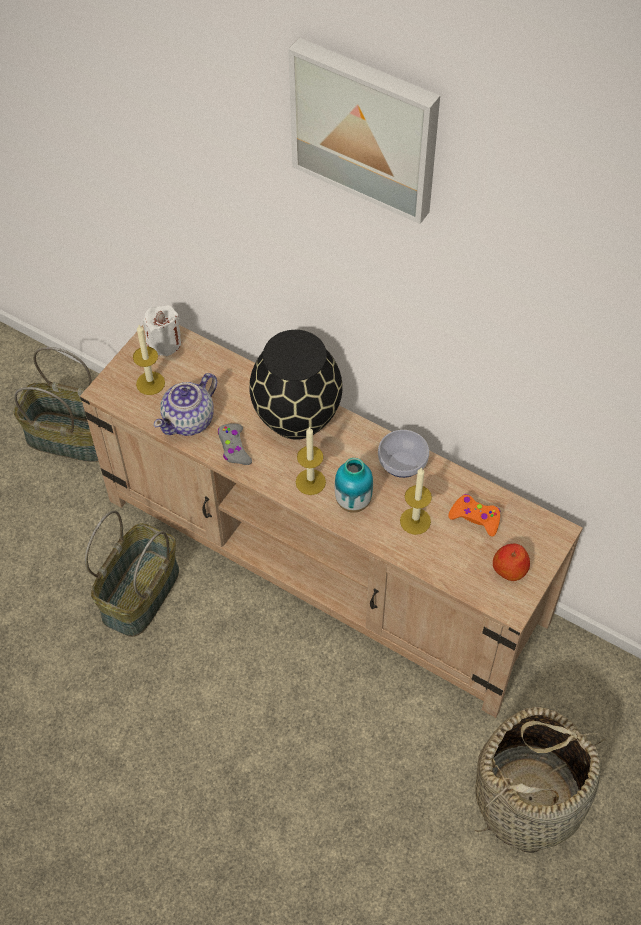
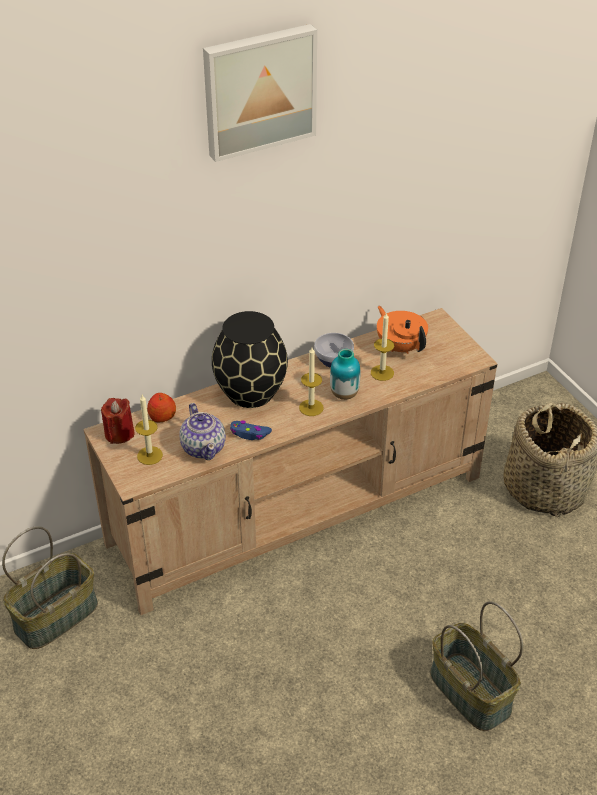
camera: 60 degrees left, 15 degrees down
basket [85,510,179,637] -> basket moved to [430,601,523,731]
white candle [143,305,181,356] -> red candle [101,398,134,444]
grey game controller [218,423,252,465] -> blue game controller [230,421,272,440]
orange game controller [448,494,500,537] -> orange teapot [377,306,428,354]
apple [493,544,530,581] -> apple moved to [147,393,176,422]

